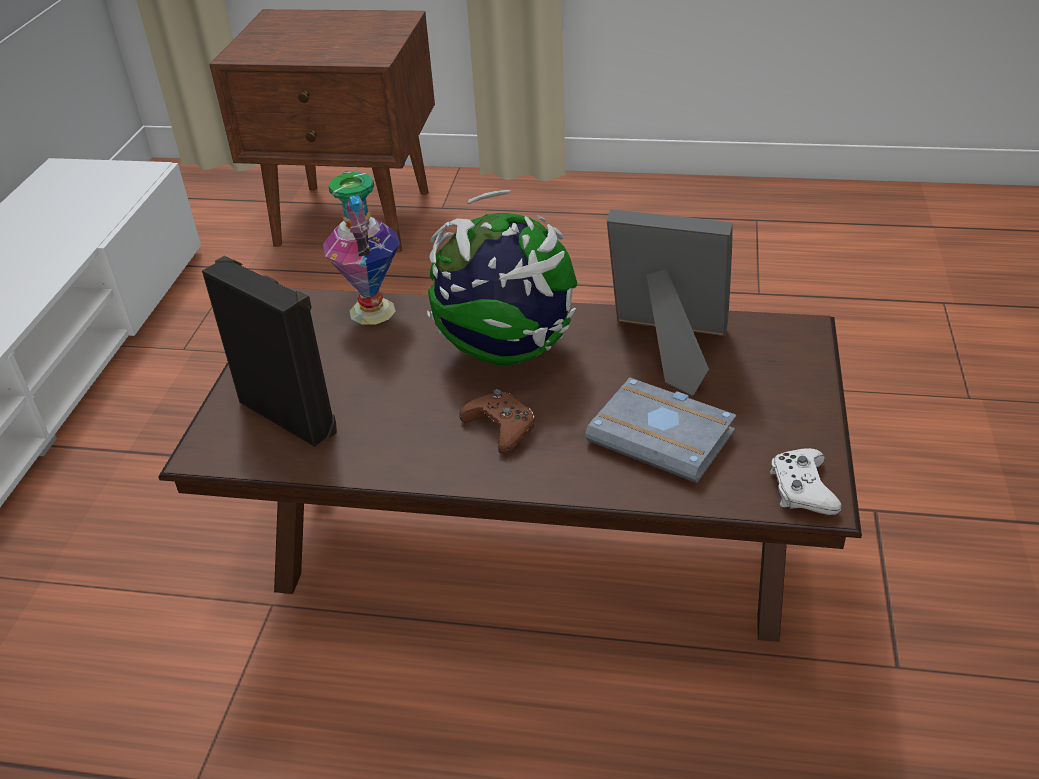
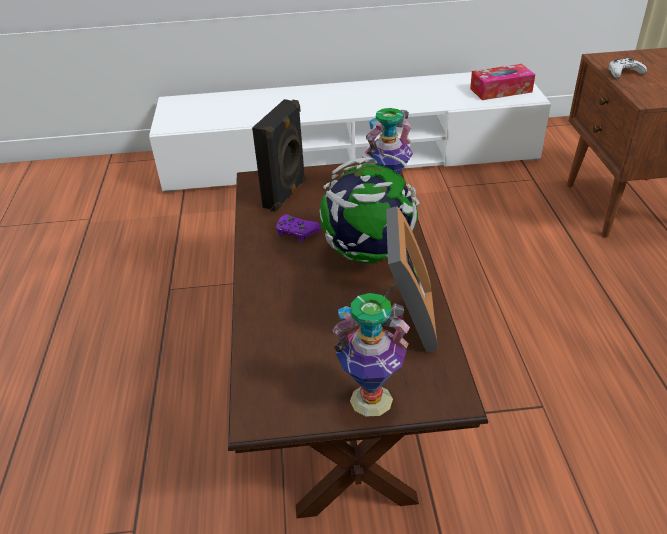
camera: 75 degrees right, 0 degrees up
brown game controller [459,389,535,454] -> none
grey book [585,378,736,483] -> none
white game controller [770,448,842,515] -> white game controller moved to [609,58,647,79]
none -> purple game controller [276,214,321,242]
none -> vase [332,293,410,417]
none -> tissue box [470,64,535,100]

